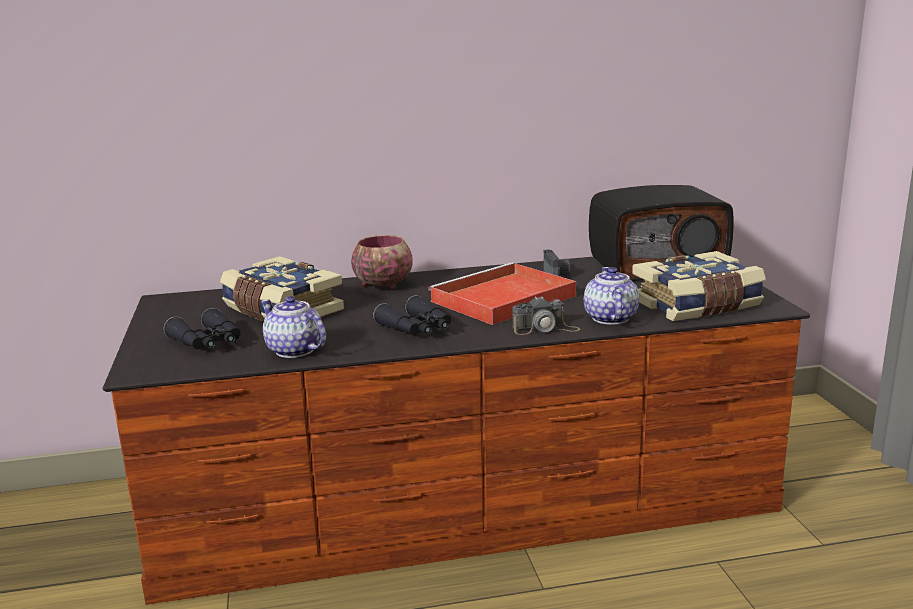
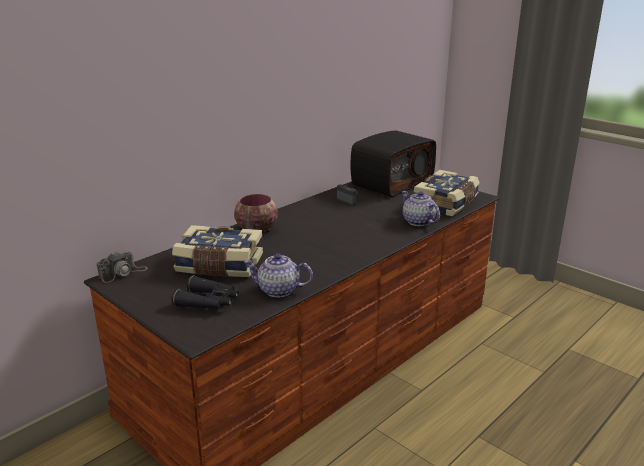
camera: 35 degrees left, 5 degrees up
black binoculars [372,295,451,335] -> none
red tray [428,262,576,325] -> none
camera [512,296,580,335] -> camera moved to [97,251,148,283]

